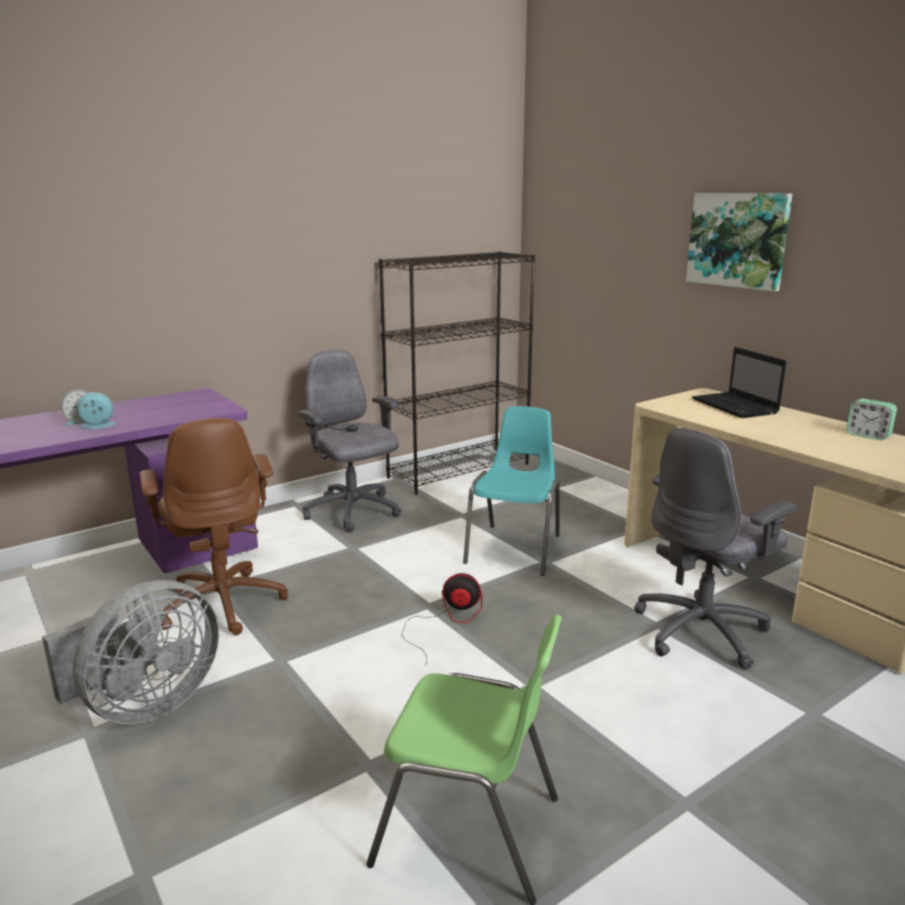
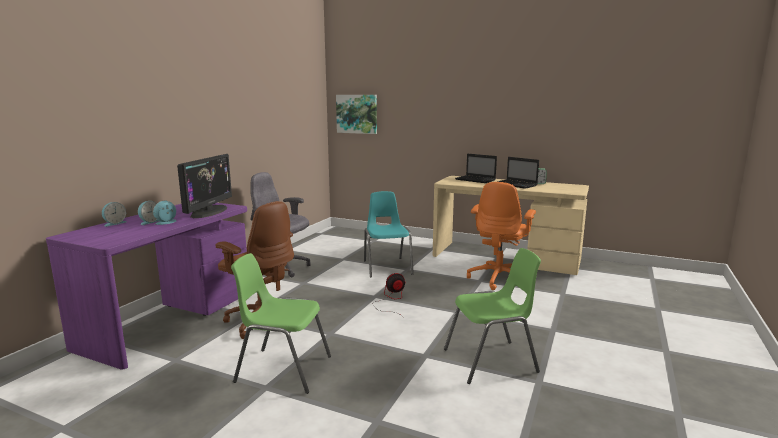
camera: 30 degrees left, 5 degrees down
grey fan [42,580,219,724] -> green chair [231,253,331,394]
black bookcase [379,251,535,495] -> none
grey office chair [634,428,798,669] -> orange office chair [467,182,536,290]
picture [686,193,792,292] -> picture moved to [336,95,377,134]
none -> alarm clock [102,202,127,227]
none -> monitor [177,154,232,218]
none -> laptop [497,157,539,189]

